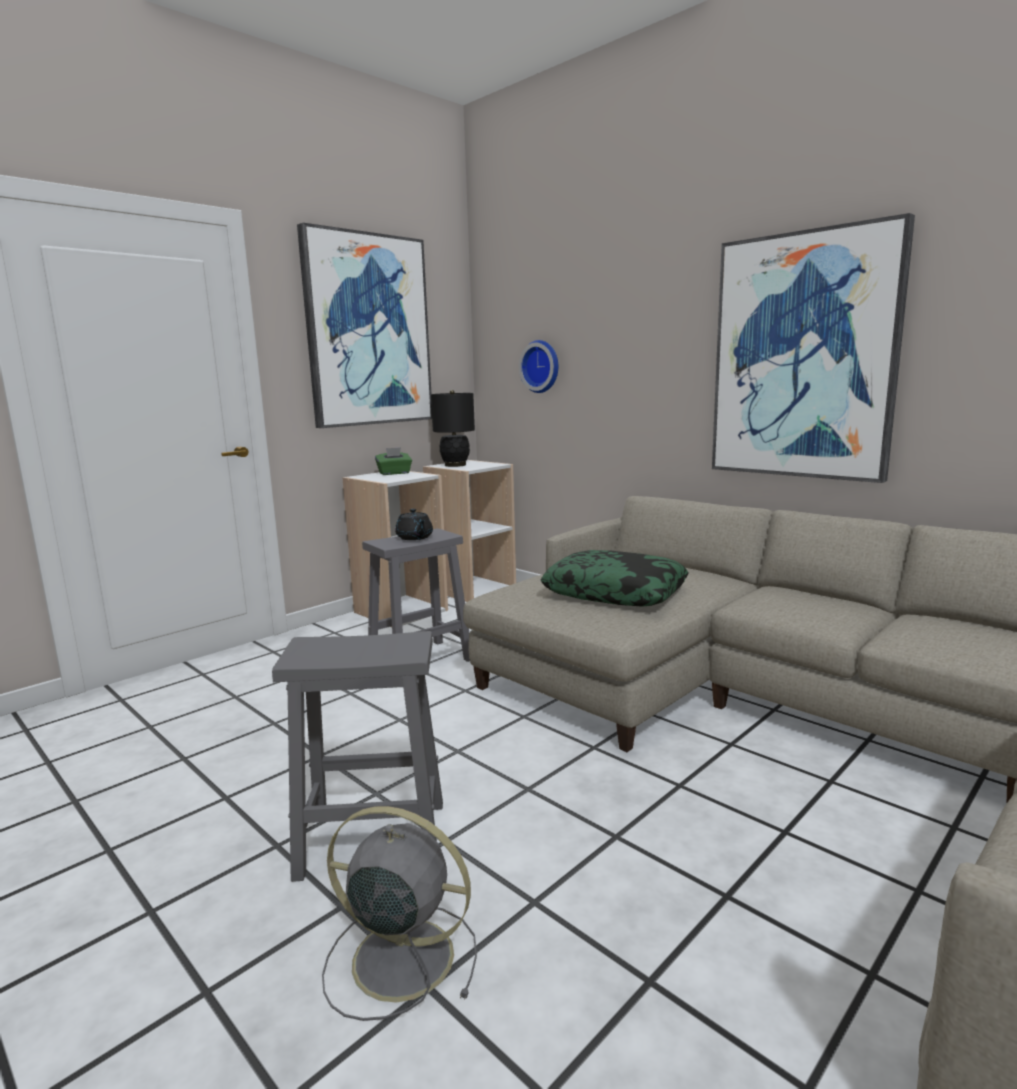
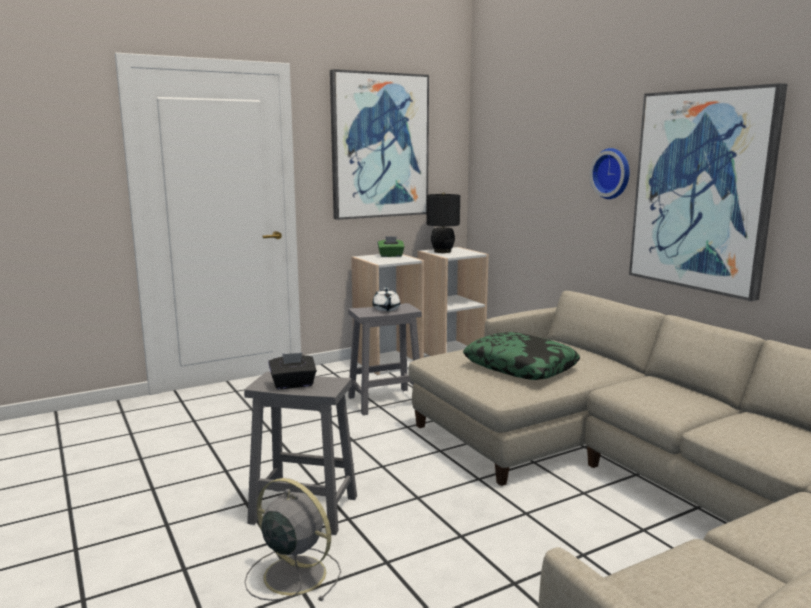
camera: 15 degrees right, 0 degrees up
black teapot [395,509,433,540] -> white teapot [372,288,400,311]
wall clock [519,340,558,393] -> wall clock moved to [589,148,629,199]
none -> black tissue box [268,353,317,389]

